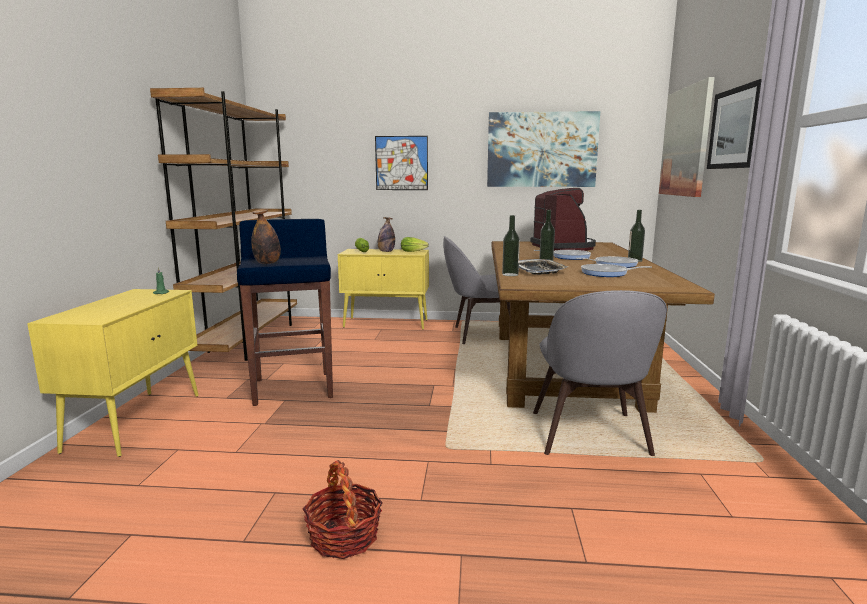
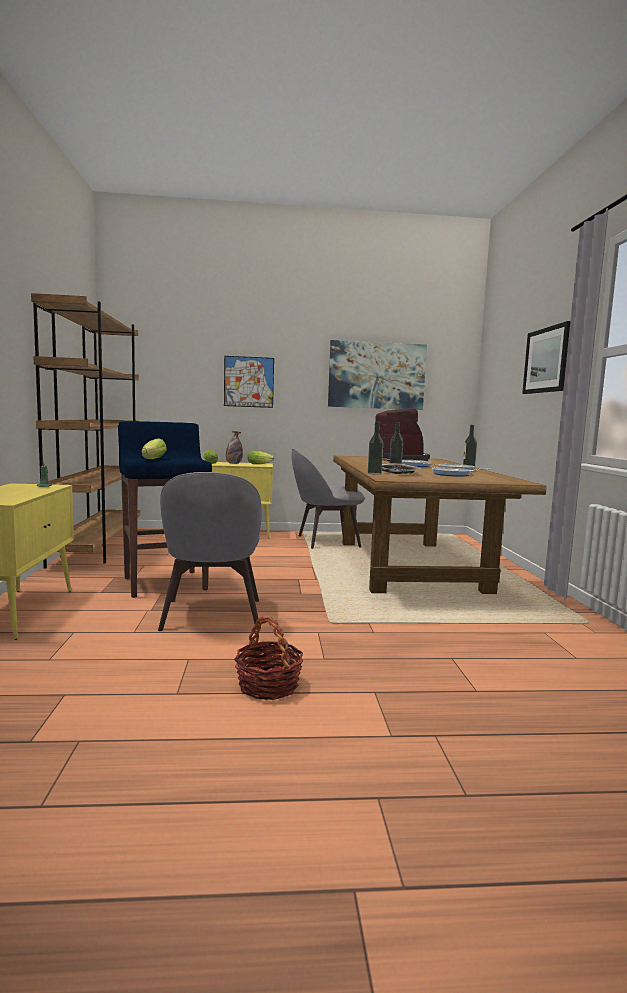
camera: 10 degrees left, 5 degrees down
bottle [251,209,281,264] -> lettuce [142,438,167,459]
grey chair [533,290,667,456] -> grey chair moved to [158,472,261,631]
picture [659,77,715,197] -> none

